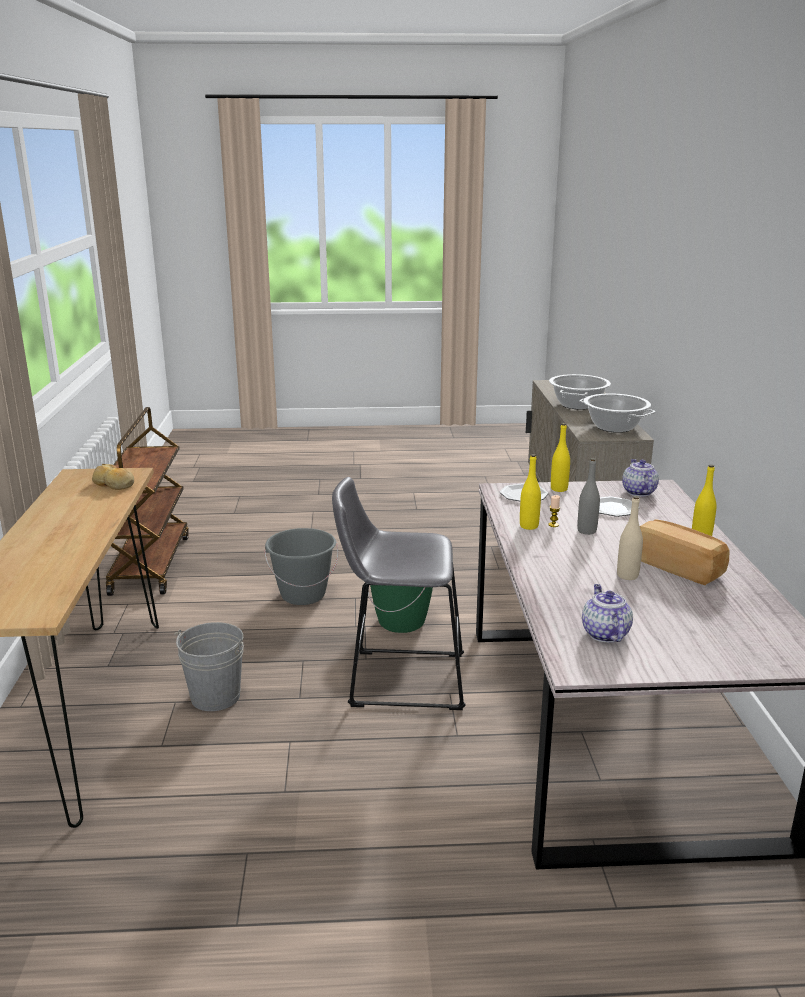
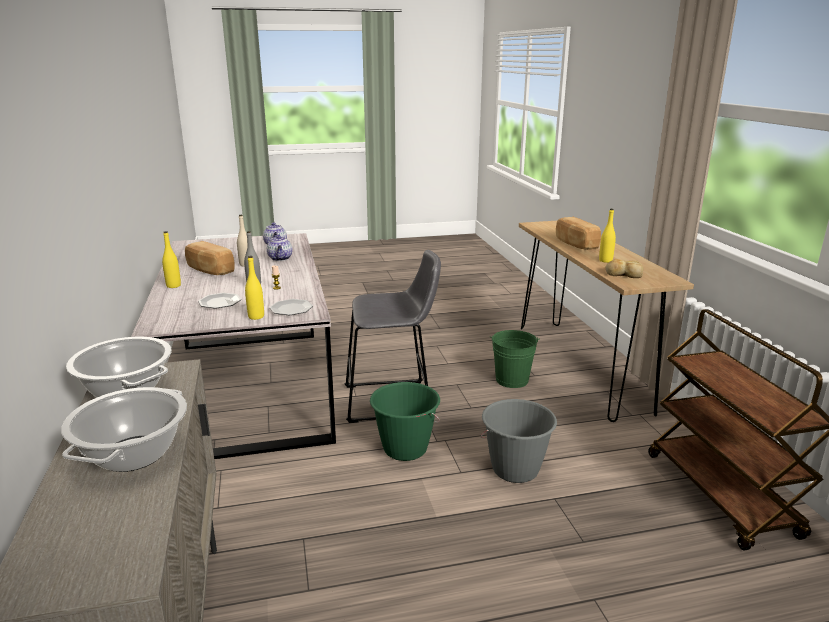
camera: 170 degrees right, 0 degrees up
grey bucket [174,622,244,711] -> green bucket [490,330,540,388]
yellow bottle [520,454,541,530] -> yellow bottle moved to [599,209,616,263]
teapot [622,459,659,496] -> teapot moved to [267,235,293,261]
none -> bread [556,217,601,250]

